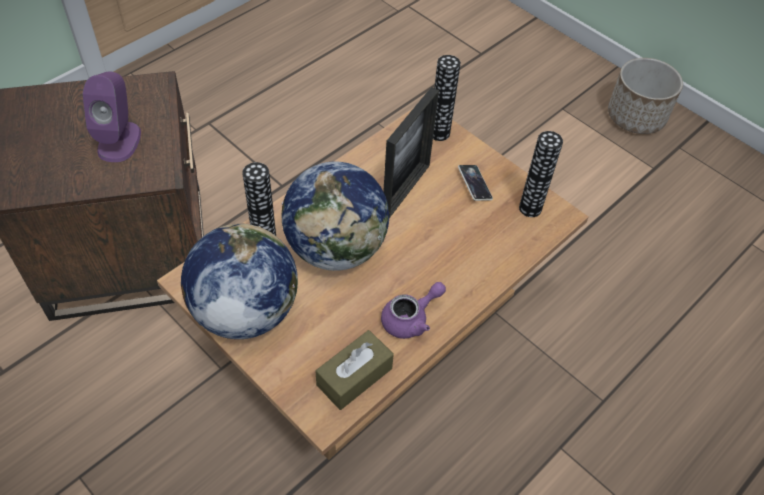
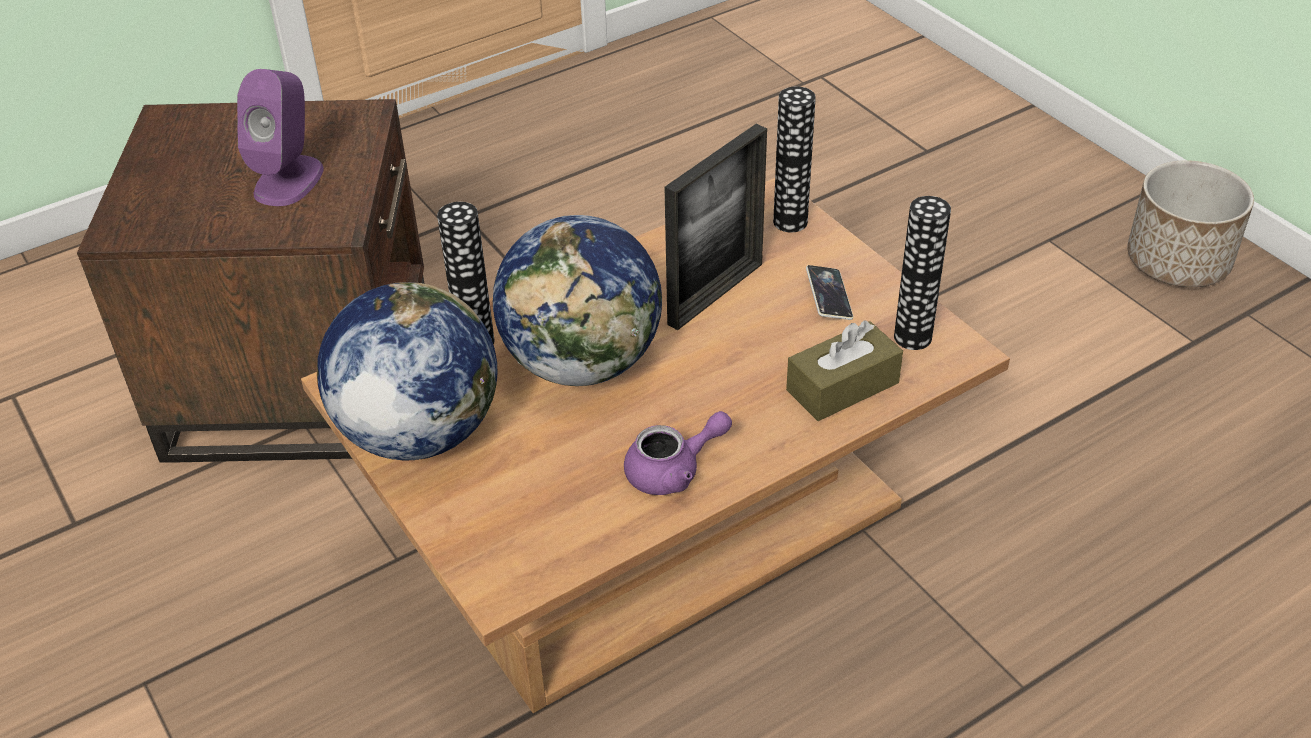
camera: 15 degrees right, 10 degrees down
brown tissue box [316,330,394,410] -> brown tissue box moved to [786,321,903,421]

